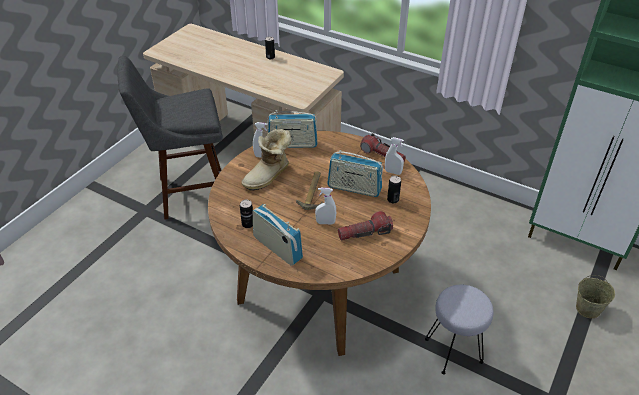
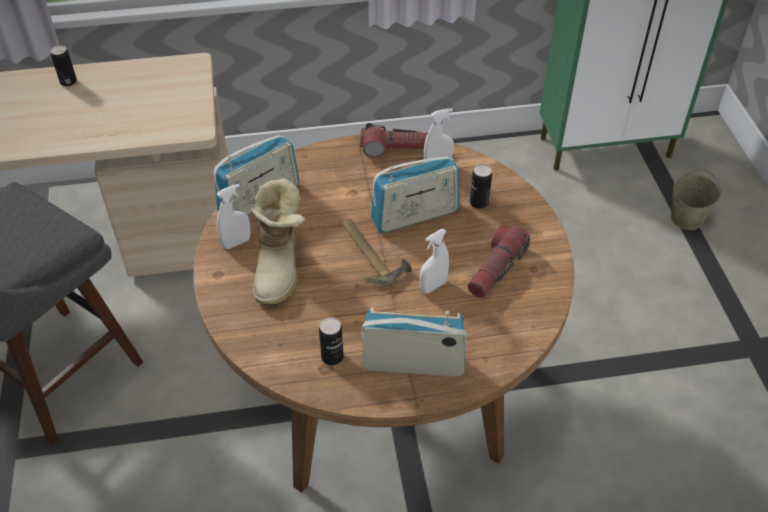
camera: 40 degrees left, 5 degrees up
grey stool [425,285,494,375] -> none

